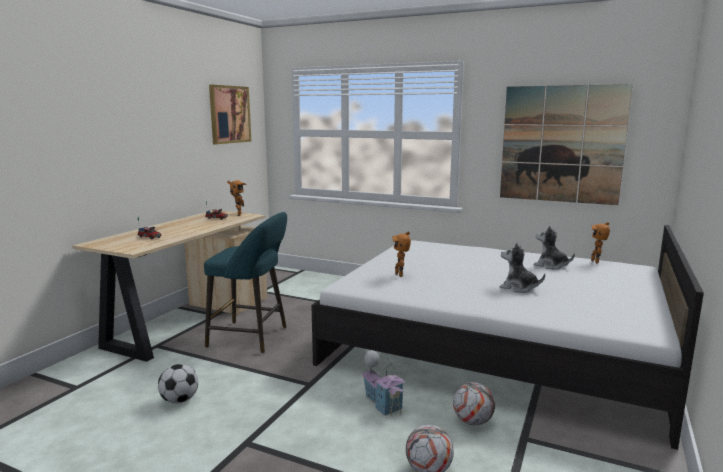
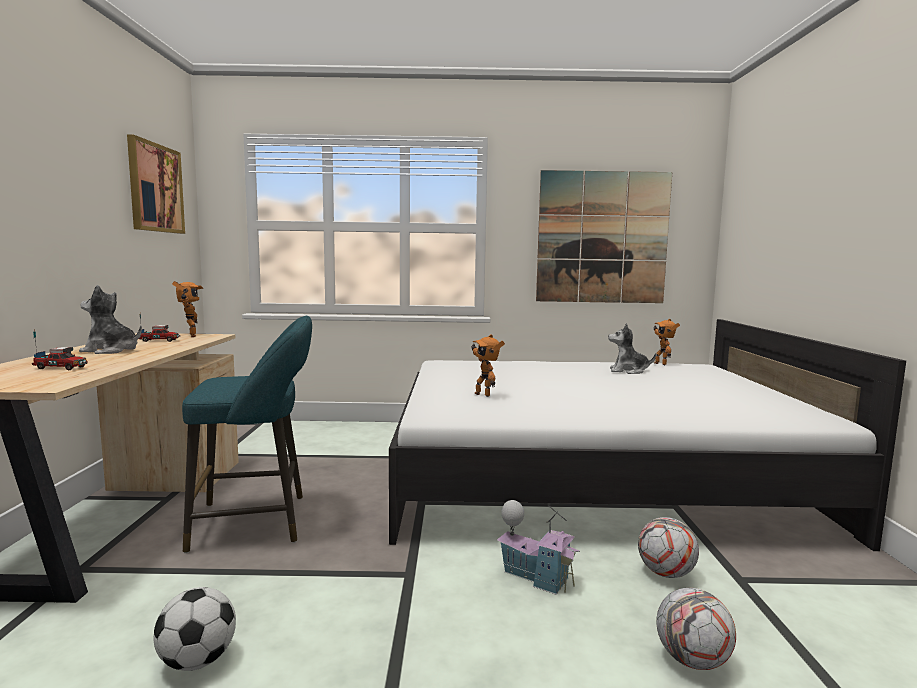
camera: 25 degrees left, 5 degrees down
plush toy [500,243,545,293] -> plush toy moved to [79,285,142,354]

